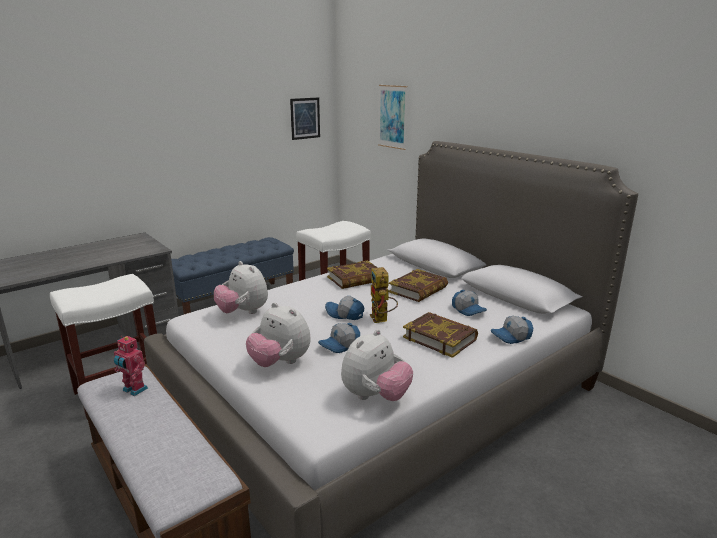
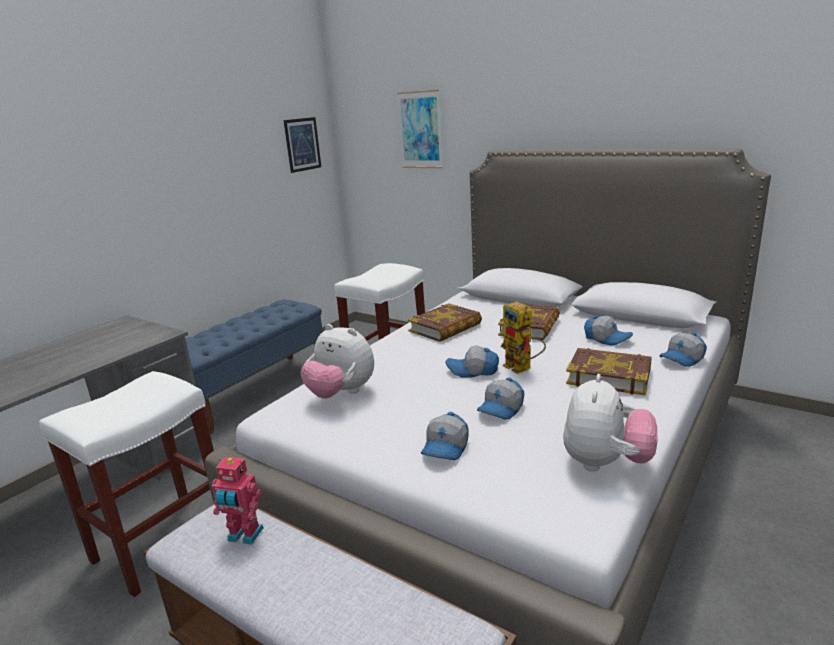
camera: 15 degrees left, 0 degrees up
plush toy [246,302,311,367] -> cap [421,412,468,461]

